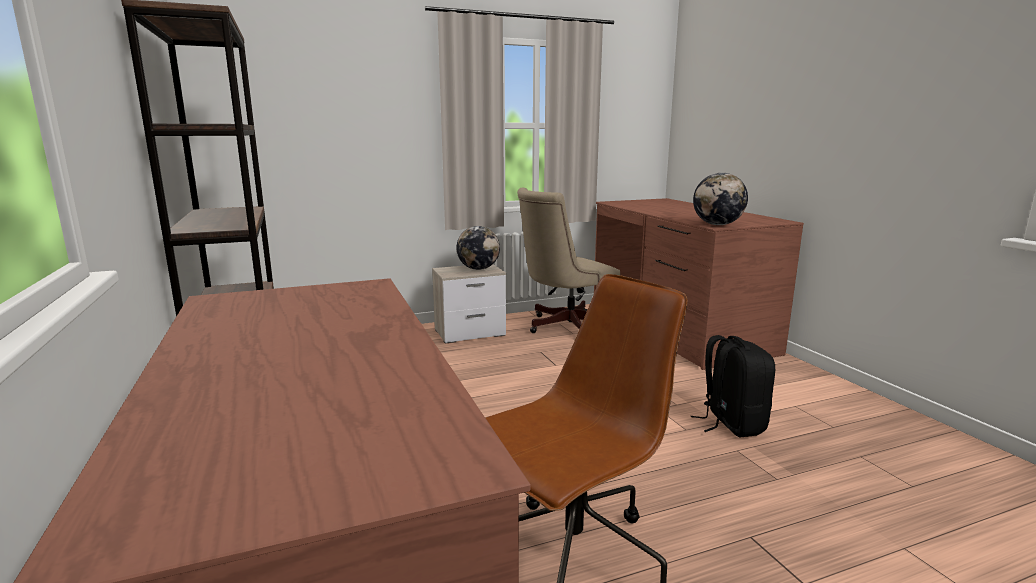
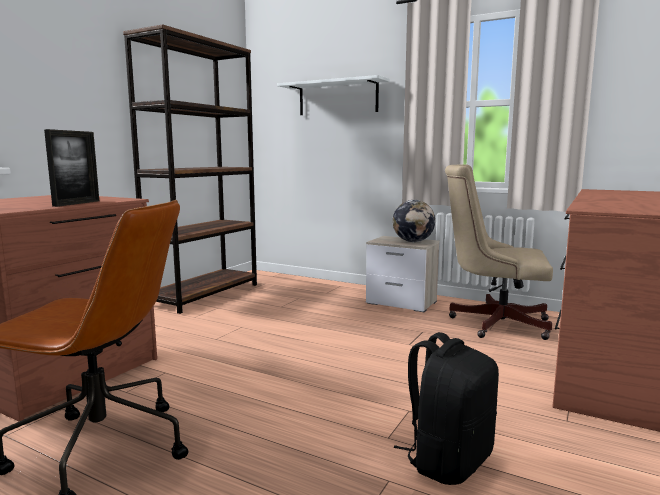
camera: 50 degrees right, 5 degrees down
globe [693,173,748,225] -> none
none -> picture frame [44,129,99,207]
none -> white shelf [277,75,390,115]

